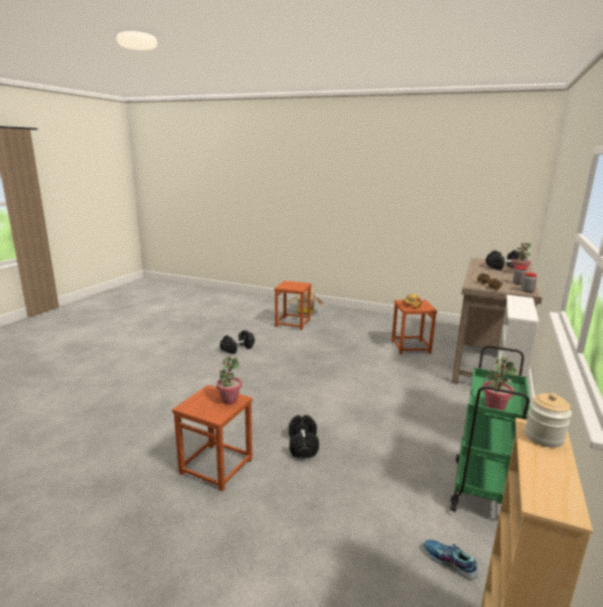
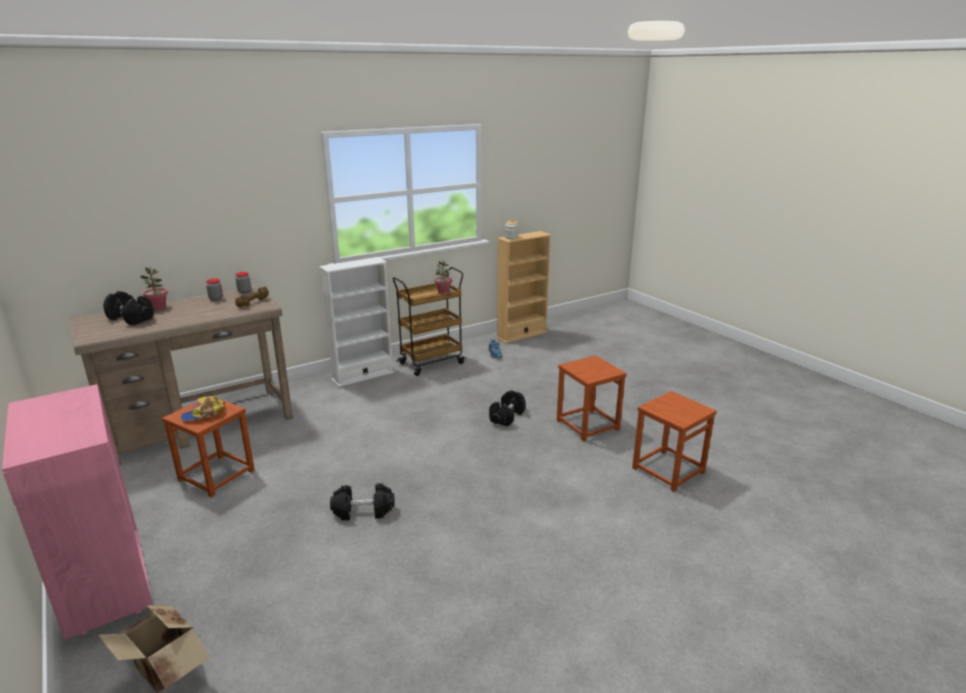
camera: 145 degrees left, 5 degrees up
potted plant [216,356,242,404] -> none
black dumbbell [220,330,255,354] -> black dumbbell moved to [330,483,395,520]
brown stool [274,281,312,330] -> brown stool moved to [632,391,717,492]
green cart [450,346,531,512] -> brown cart [393,267,466,376]
none -> pink cabinet [2,384,153,640]

